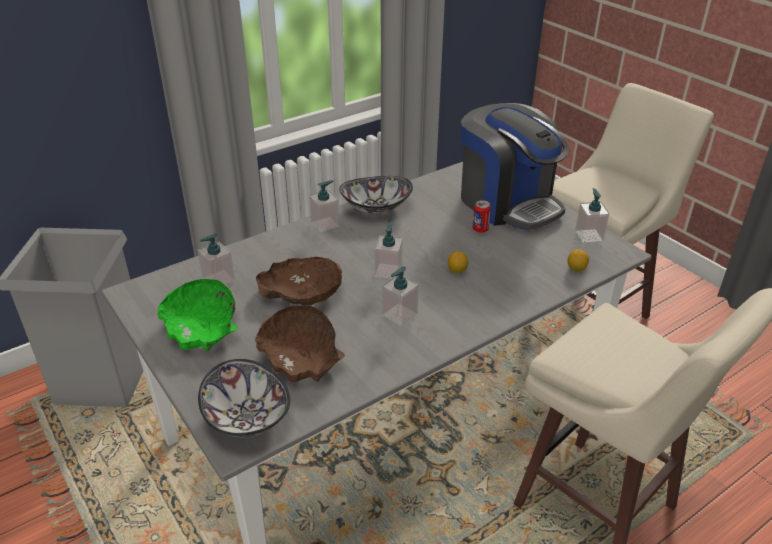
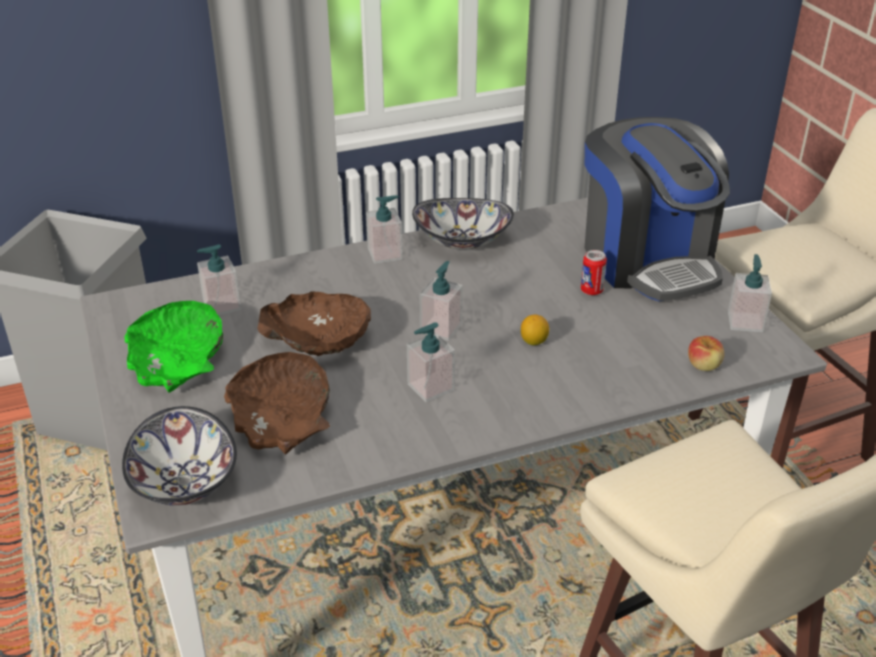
camera: 15 degrees right, 0 degrees up
lemon [567,249,589,271] -> apple [688,336,724,371]

